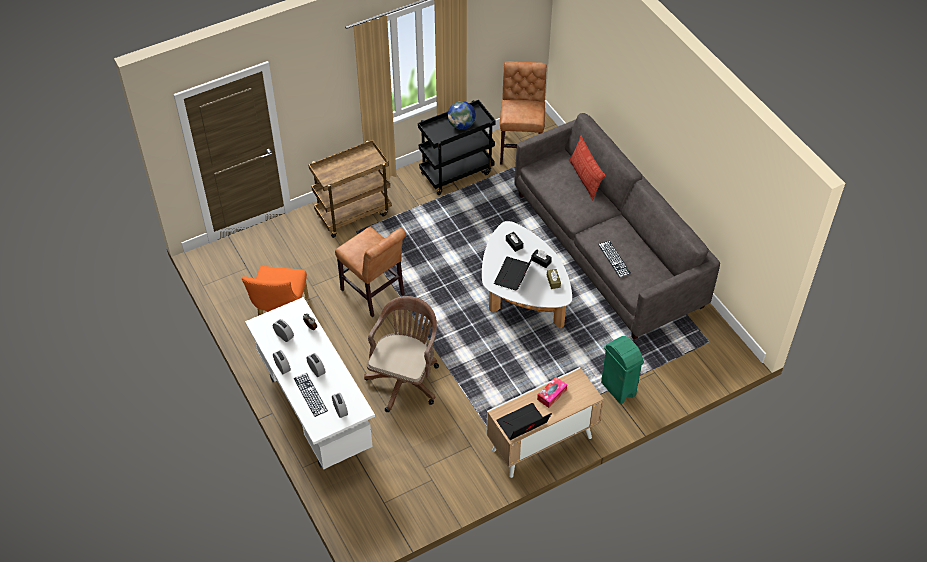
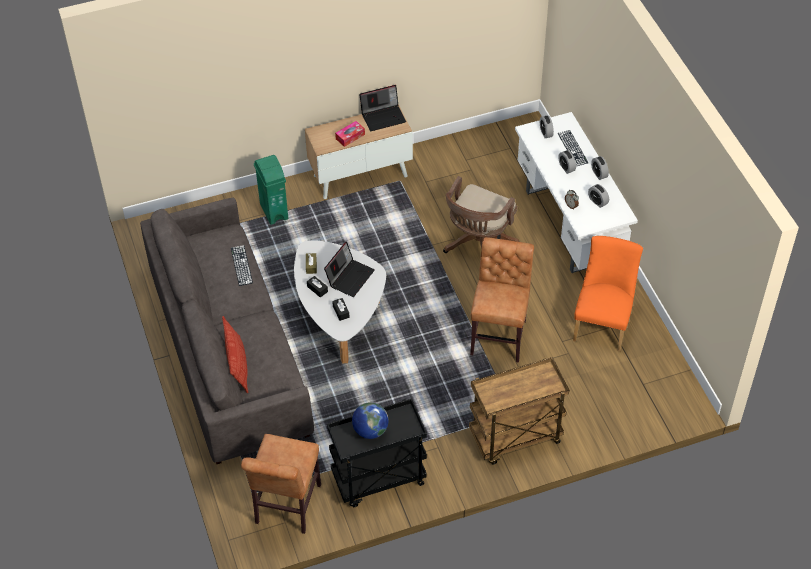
camera: 170 degrees left, 0 degrees up
brown chair [335,226,406,317] -> brown chair turned 45 degrees clockwise [470,237,534,363]

